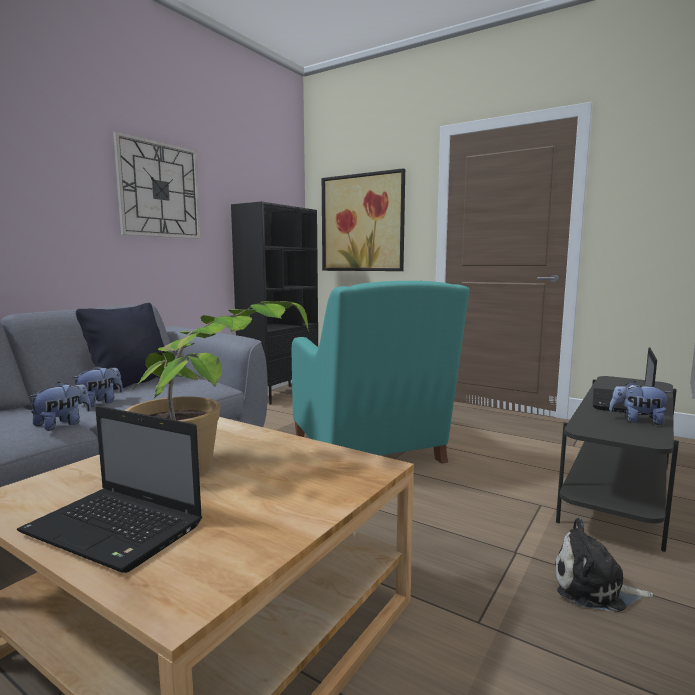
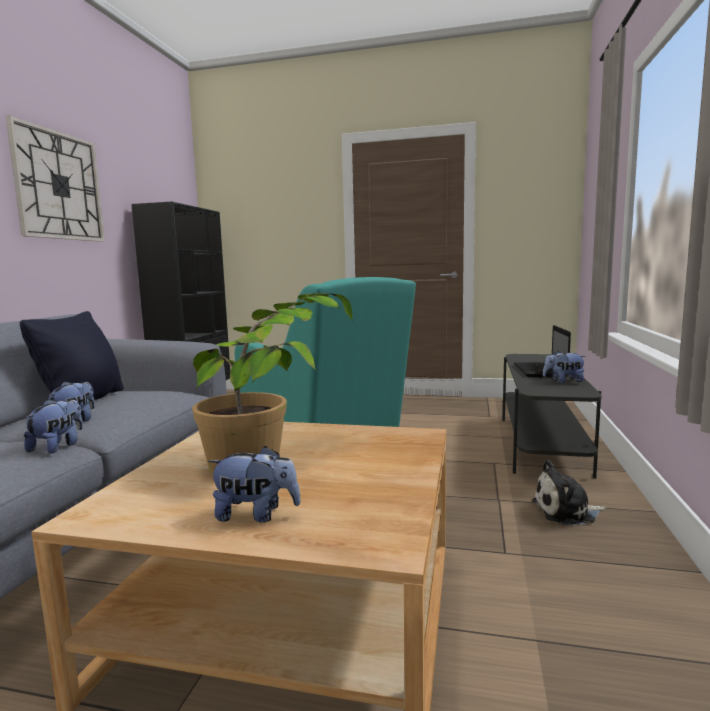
camera: 20 degrees left, 0 degrees up
laptop [17,406,202,573] -> plush toy [208,446,301,523]
picture [322,168,405,271] -> none

